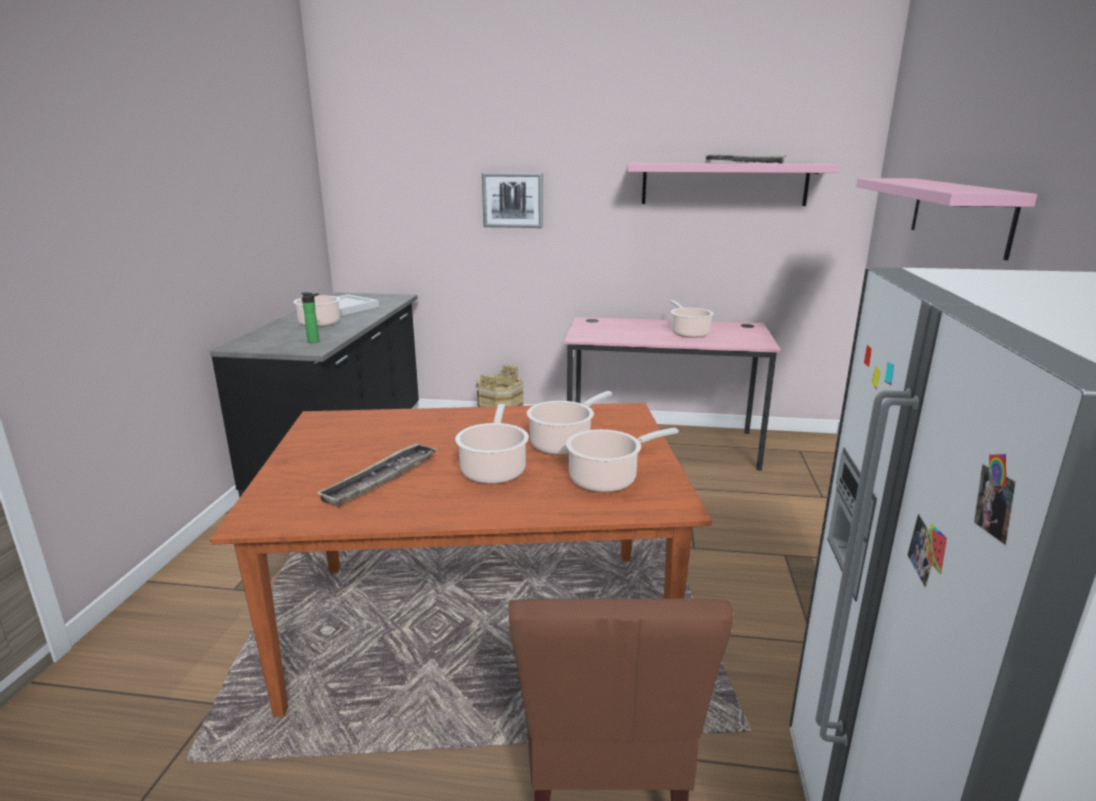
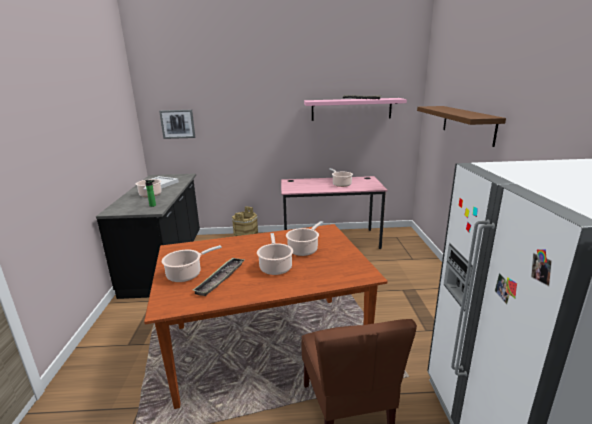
camera: 10 degrees left, 0 degrees up
picture [482,173,543,228] -> picture moved to [159,110,196,139]
cooking pot [566,428,679,492] -> cooking pot moved to [162,245,222,282]
pink shelf [856,178,1037,260] -> brown shelf [417,106,506,147]

